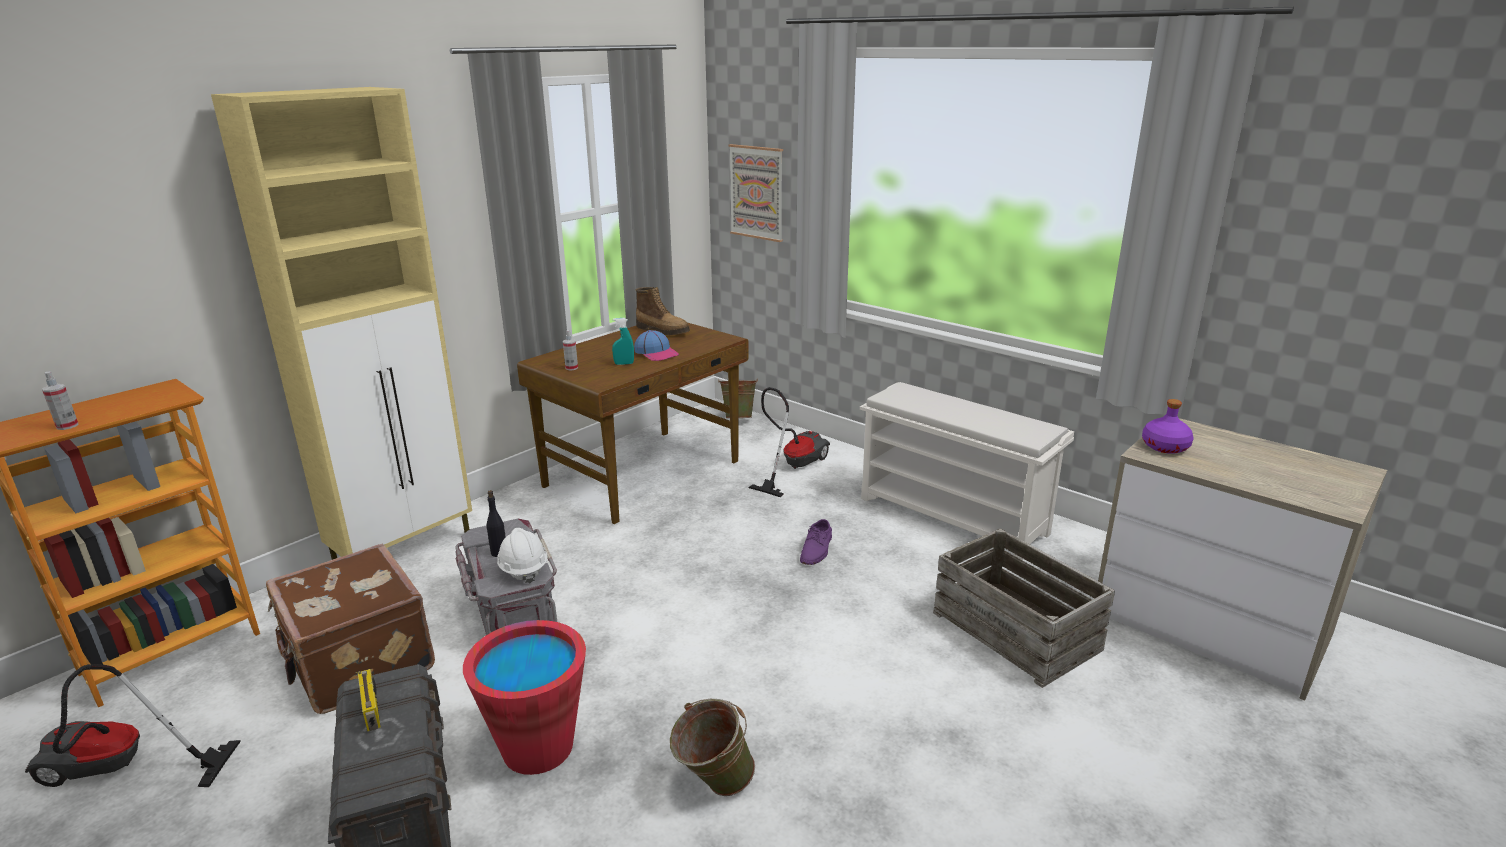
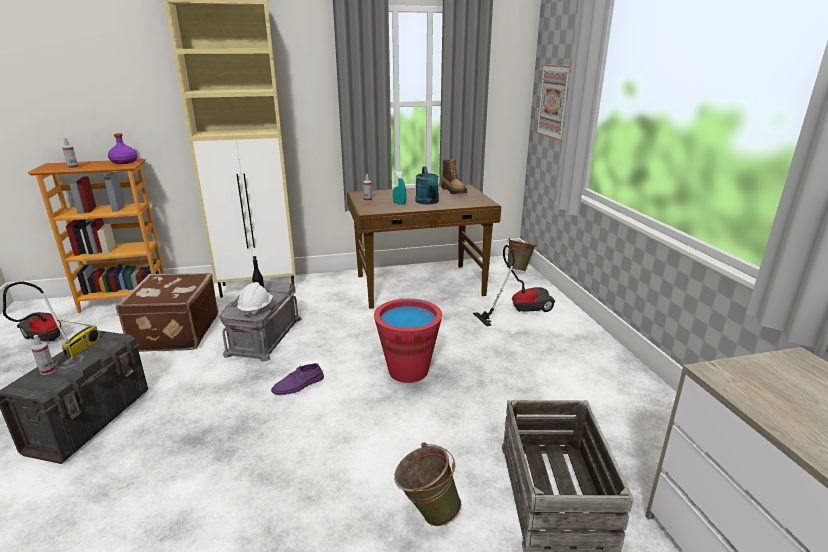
camera: 35 degrees right, 0 degrees up
red bucket [463,620,586,775] -> red bucket moved to [374,299,442,383]
cap [634,330,679,361] -> turquoise watering can [416,167,439,204]
green bucket [670,699,755,796] -> green bucket moved to [394,442,461,526]
purple shoe [800,519,832,565] -> purple shoe moved to [271,363,324,395]
white shoe rack [860,382,1074,560] -> none
purple bottle [1142,399,1194,454] -> purple bottle moved to [108,133,138,164]
none -> spray bottle [31,335,55,375]

